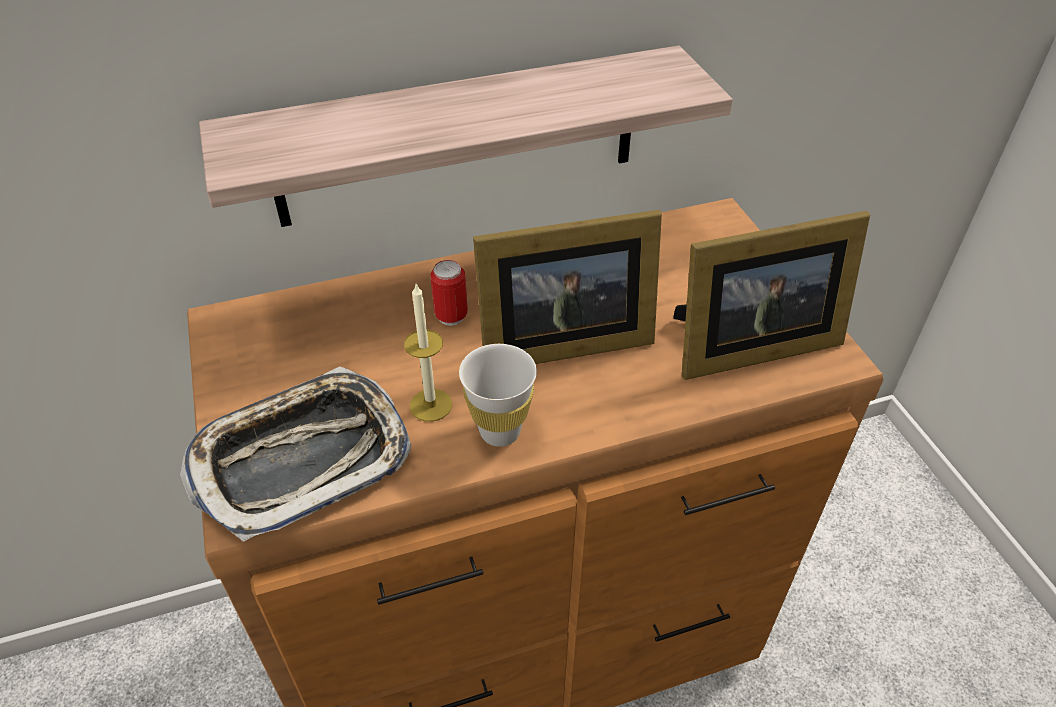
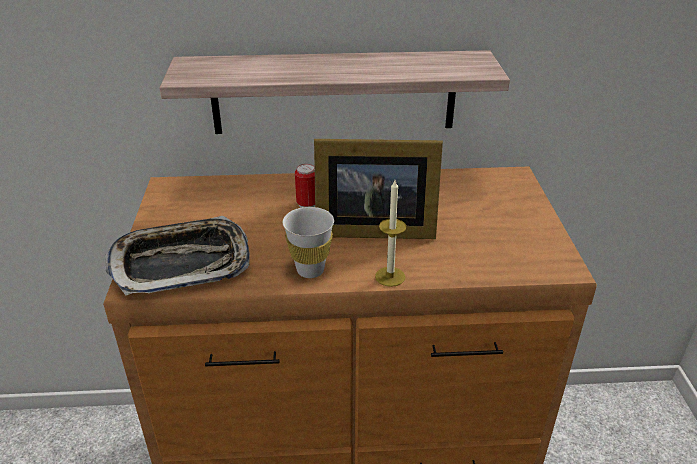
camera: 15 degrees right, 10 degrees down
candle [404,284,452,422] -> candle moved to [375,180,406,287]
picture frame [673,211,870,380] -> none

